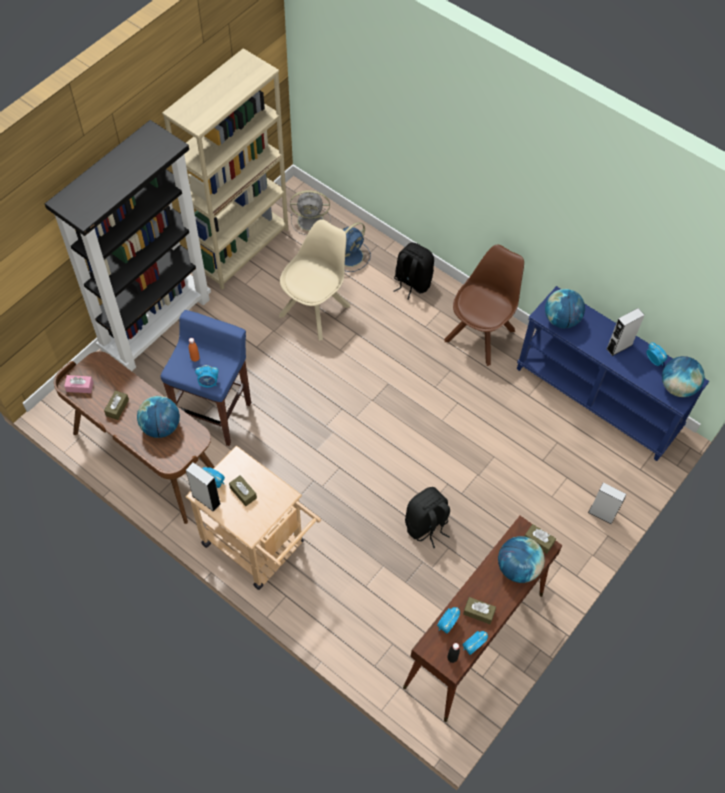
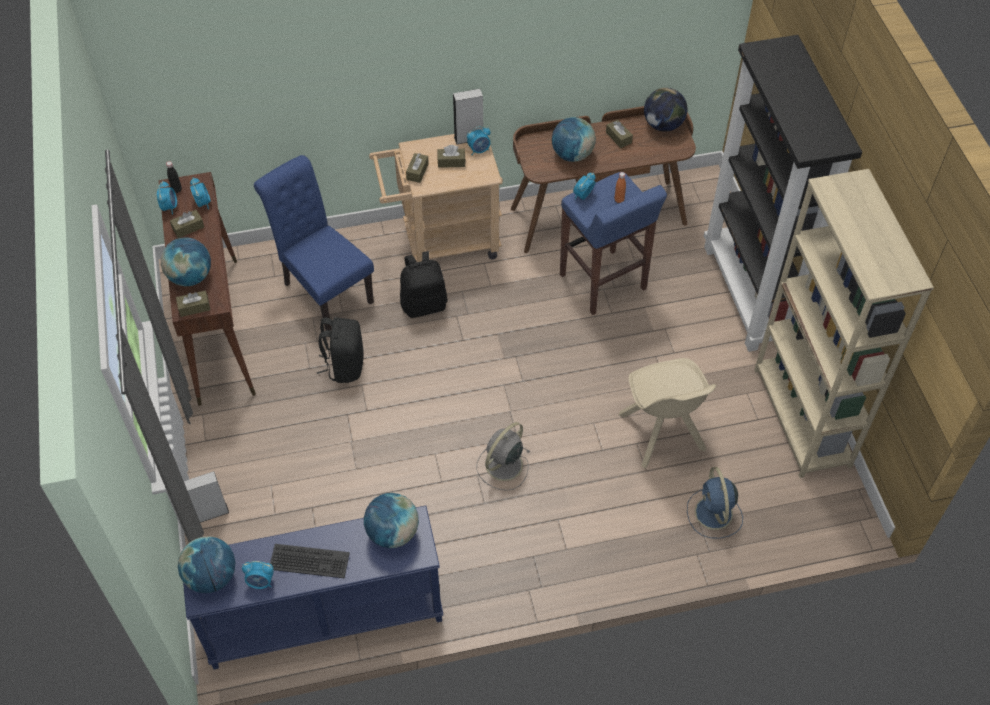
camera: 130 degrees right, 5 degrees down
pink tissue box [64,375,93,393] -> globe [644,88,688,132]
grey fan [290,190,331,235] -> grey fan moved to [476,422,530,491]
black backpack [393,242,434,300] -> black backpack moved to [400,251,448,318]
brown chair [444,245,524,366] -> none
grey speaker [606,308,645,356] -> keyboard [270,544,350,578]
none -> blue chair [254,155,374,330]
none -> brown tissue box [406,153,429,183]

